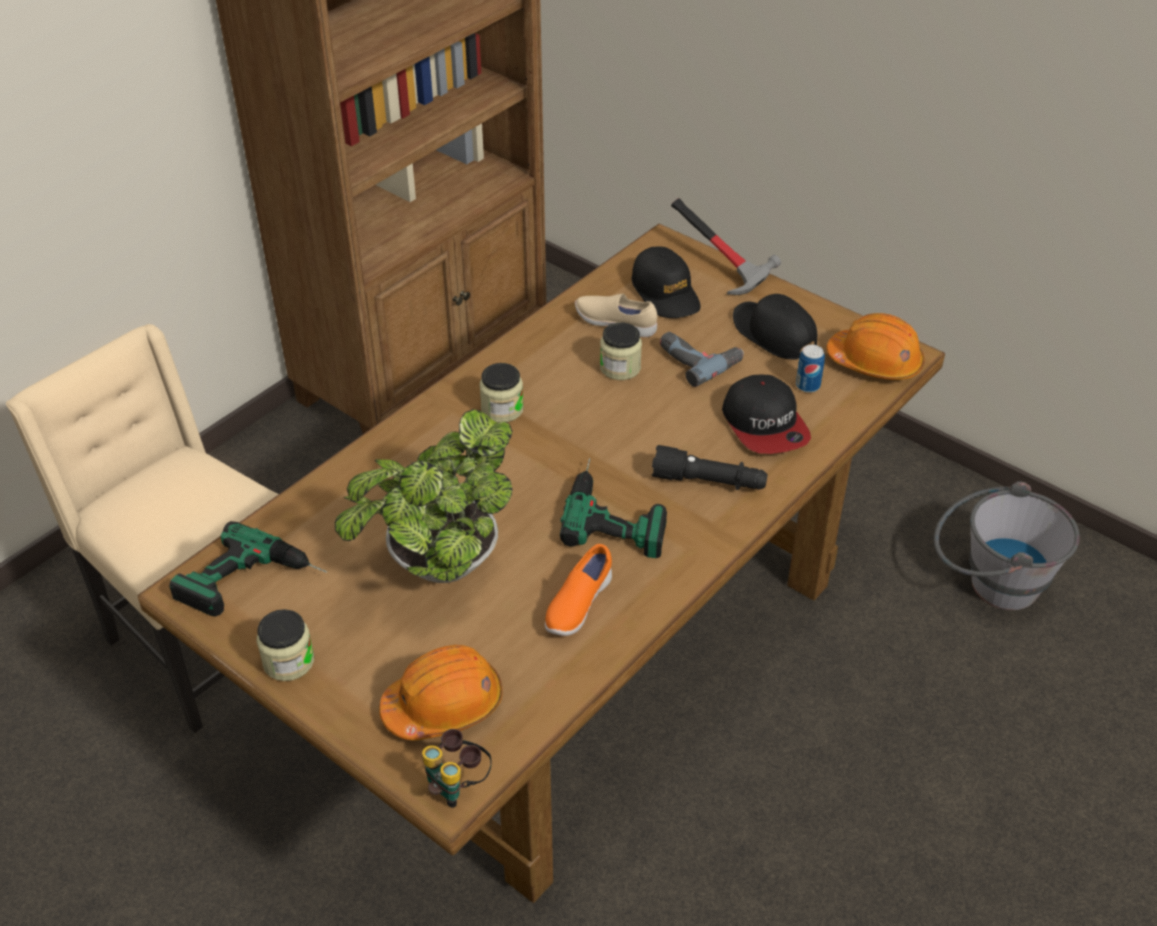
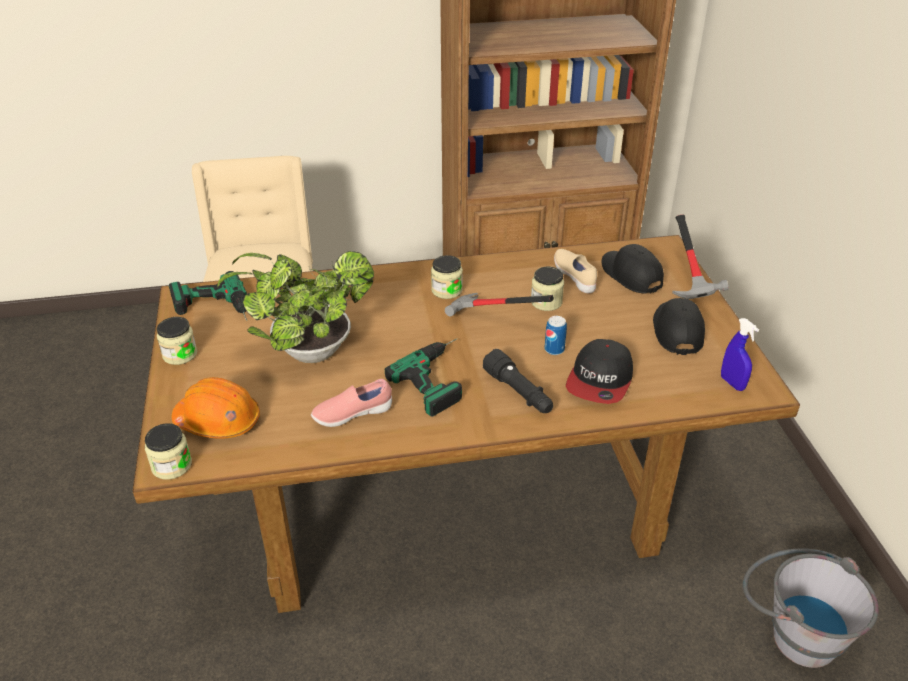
camera: 40 degrees right, 5 degrees down
binoculars [422,729,491,808] -> jar [145,423,192,480]
orange shoe [545,544,612,636] -> pink shoe [311,379,392,427]
black cap [631,246,701,318] -> black cap turned 135 degrees clockwise [602,244,664,294]
power drill [660,332,744,387] -> none
can [796,345,825,393] -> can moved to [544,316,567,355]
orange hard hat [826,313,925,380] -> blue spray bottle [721,318,759,391]
none -> hammer [445,293,554,317]

